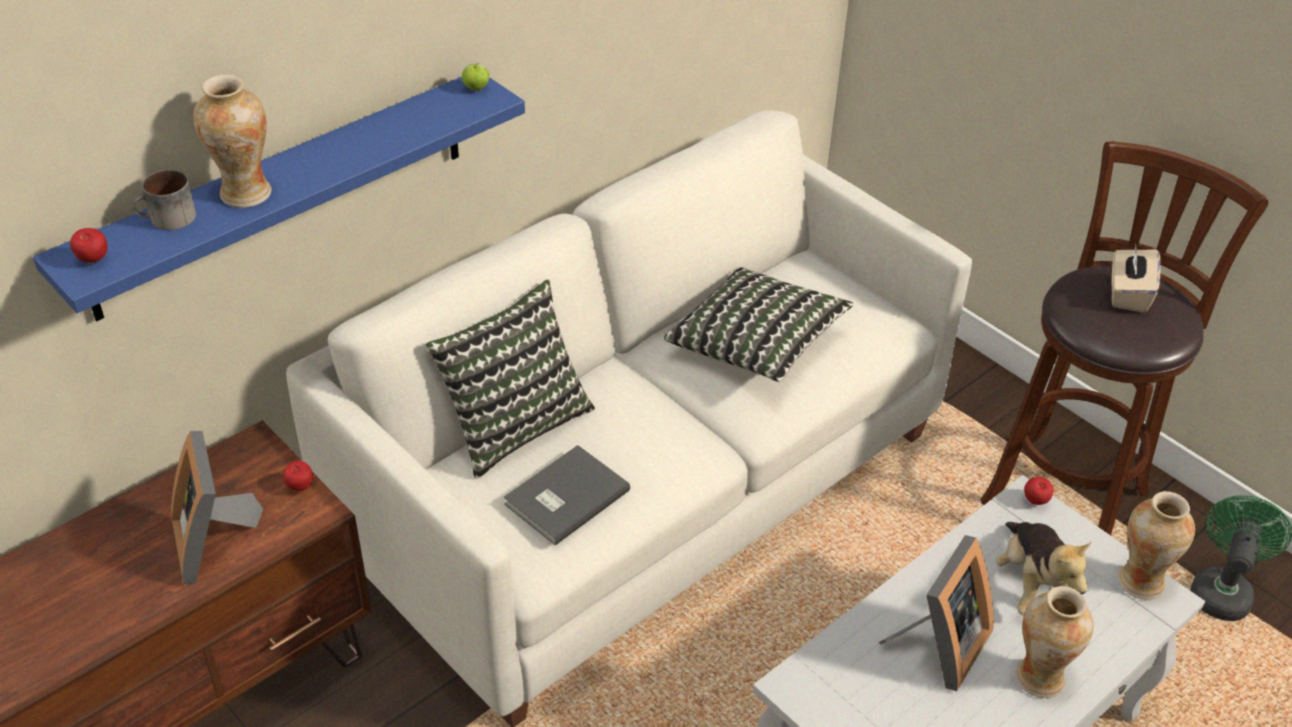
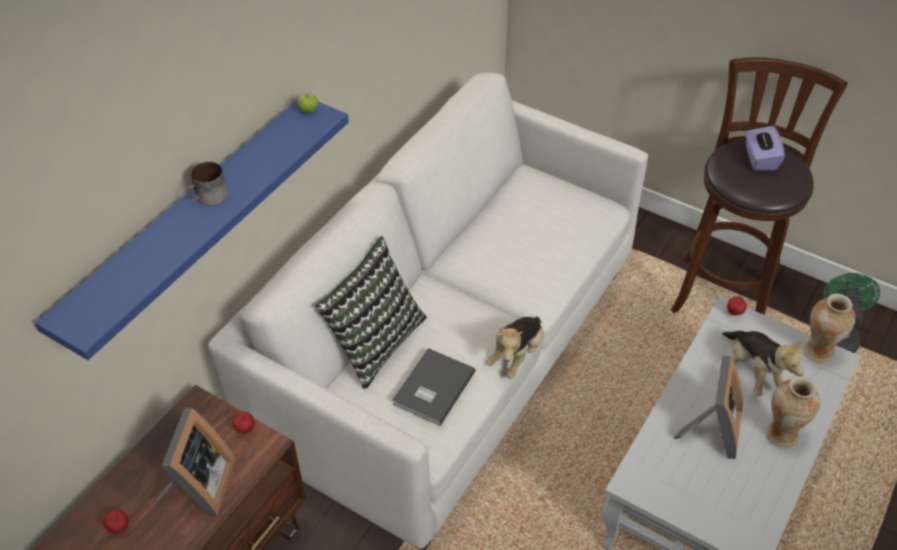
camera: 15 degrees left, 5 degrees up
apple [70,228,108,263] -> apple moved to [103,510,129,534]
mug [131,170,196,230] -> mug moved to [186,161,228,206]
picture frame [171,431,263,584] -> picture frame turned 135 degrees counterclockwise [155,408,236,517]
vase [193,75,272,208] -> none
pillow [664,267,854,382] -> none
beige tissue box [1112,245,1161,313] -> purple tissue box [745,126,785,171]
none -> plush toy [486,316,544,379]

